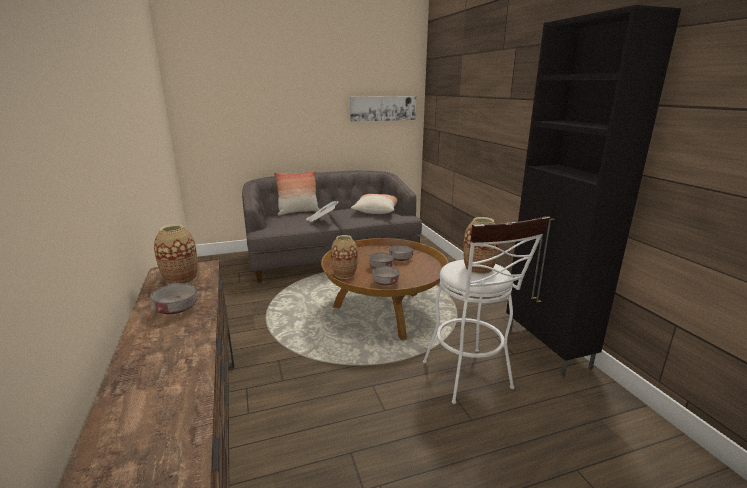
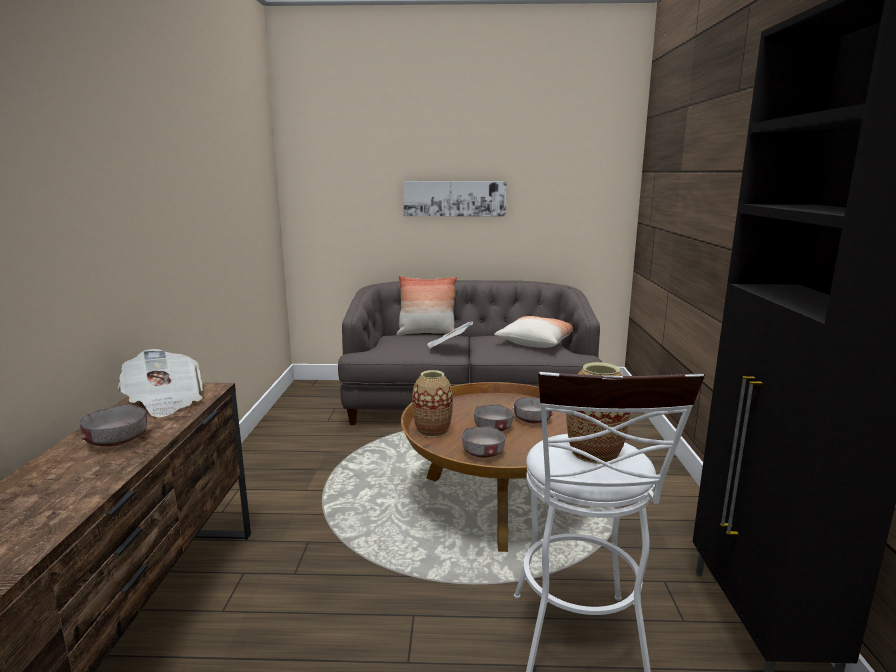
camera: 20 degrees right, 5 degrees down
vase [154,224,197,284] -> newspaper [118,349,203,417]
picture [350,96,416,122] -> picture moved to [403,181,507,217]

